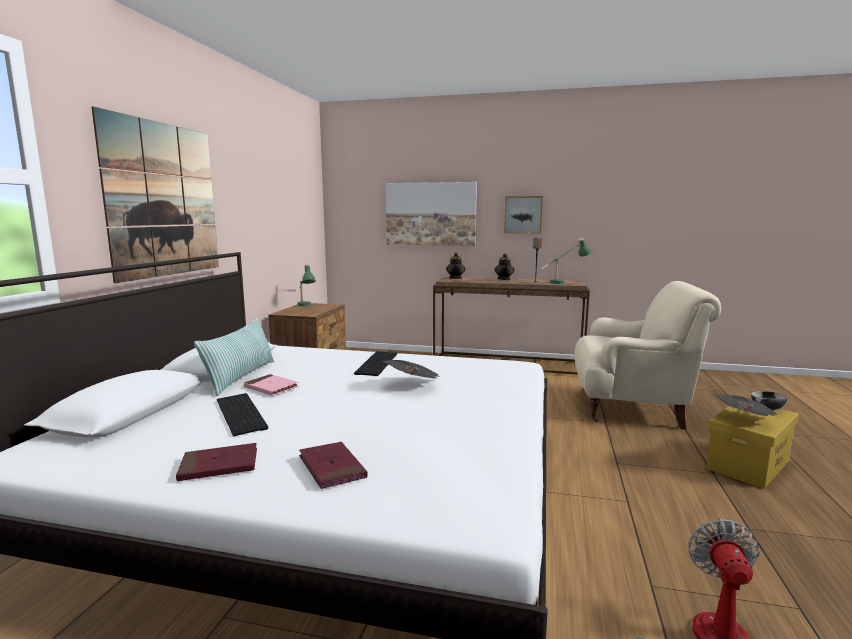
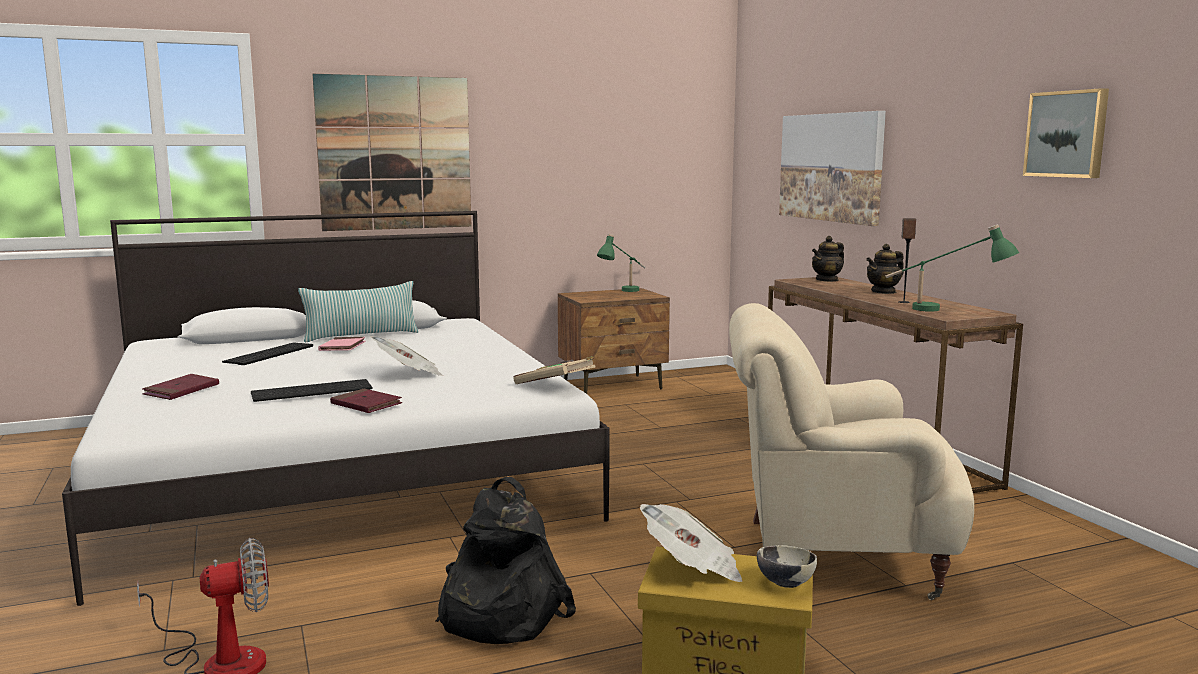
camera: 55 degrees right, 0 degrees up
red book [176,443,257,481] -> red book moved to [330,389,402,413]
keyboard [354,351,397,376] -> keyboard moved to [251,379,372,402]
picture [504,196,543,234] -> picture moved to [1023,88,1109,178]
beige armchair [574,281,721,430] -> beige armchair turned 120 degrees clockwise [729,303,974,600]
none -> black backpack [436,477,576,644]
none -> beige book [513,356,596,384]

